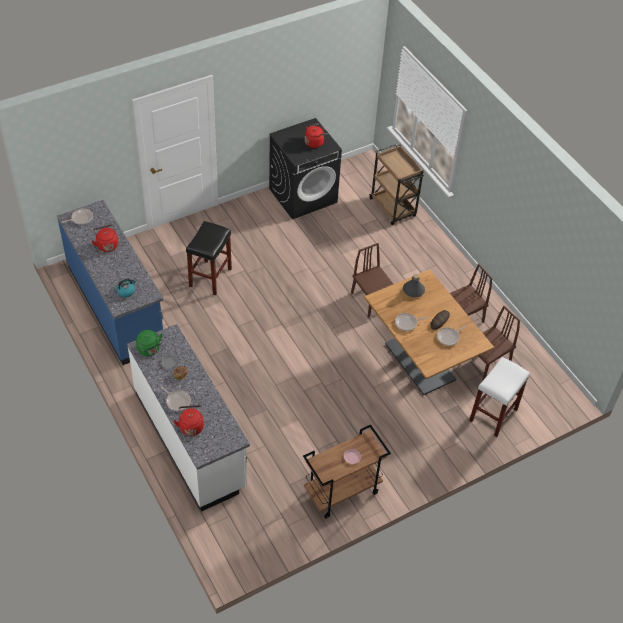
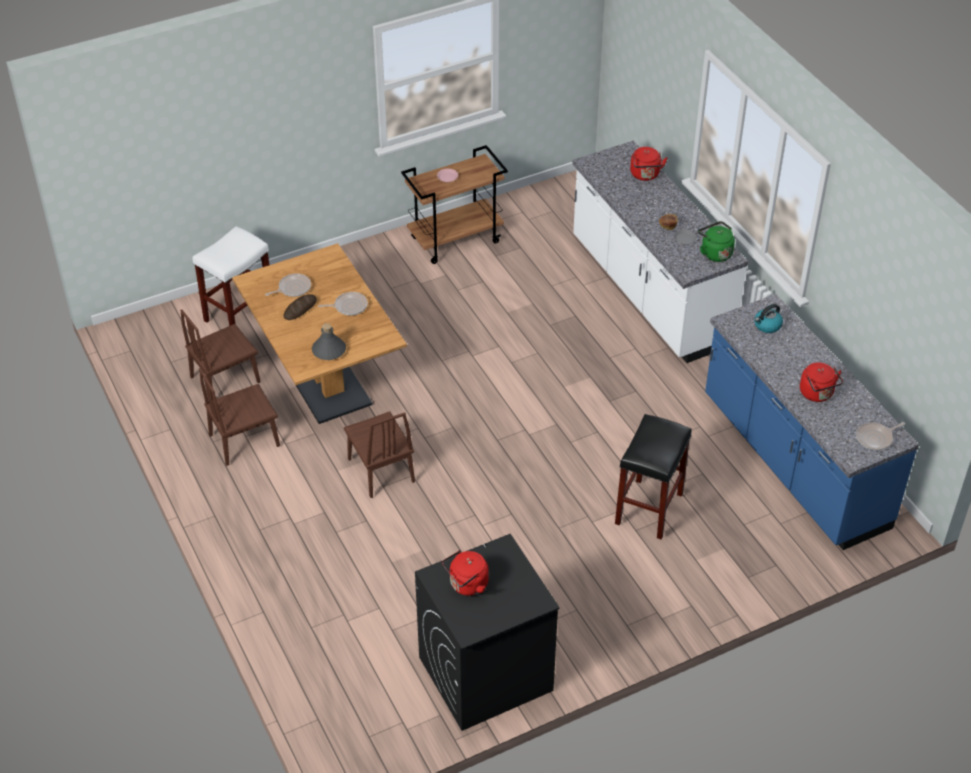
camera: 175 degrees left, 5 degrees down
frying pan [160,386,191,411] -> none
brown cart [369,144,424,225] -> none

